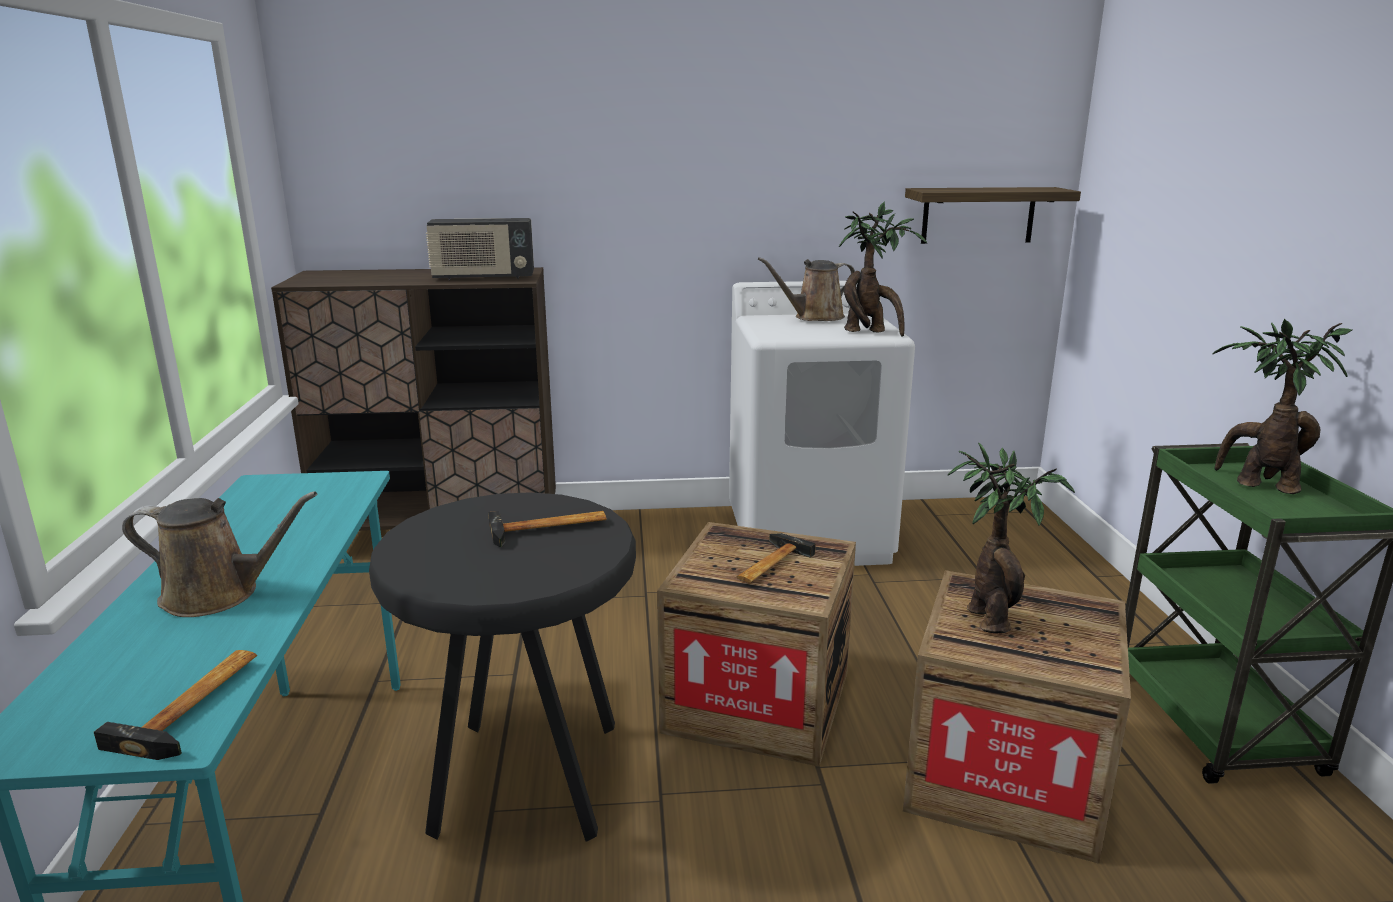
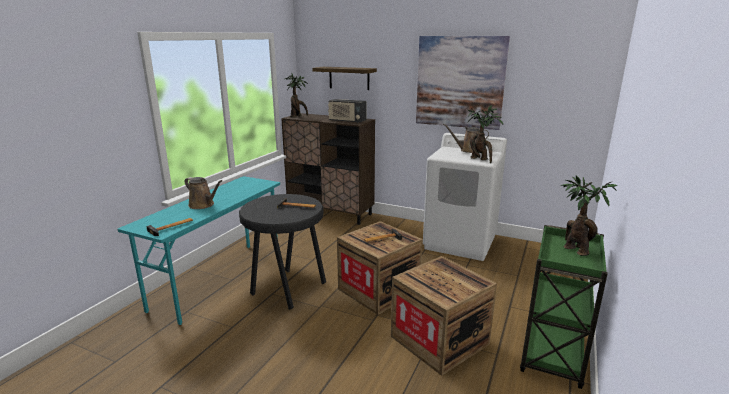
camera: 30 degrees right, 0 degrees up
shelf [905,187,1081,244] -> shelf moved to [312,67,377,90]
potted plant [948,443,1075,633] -> potted plant moved to [285,72,308,117]
none -> picture [416,36,510,130]

